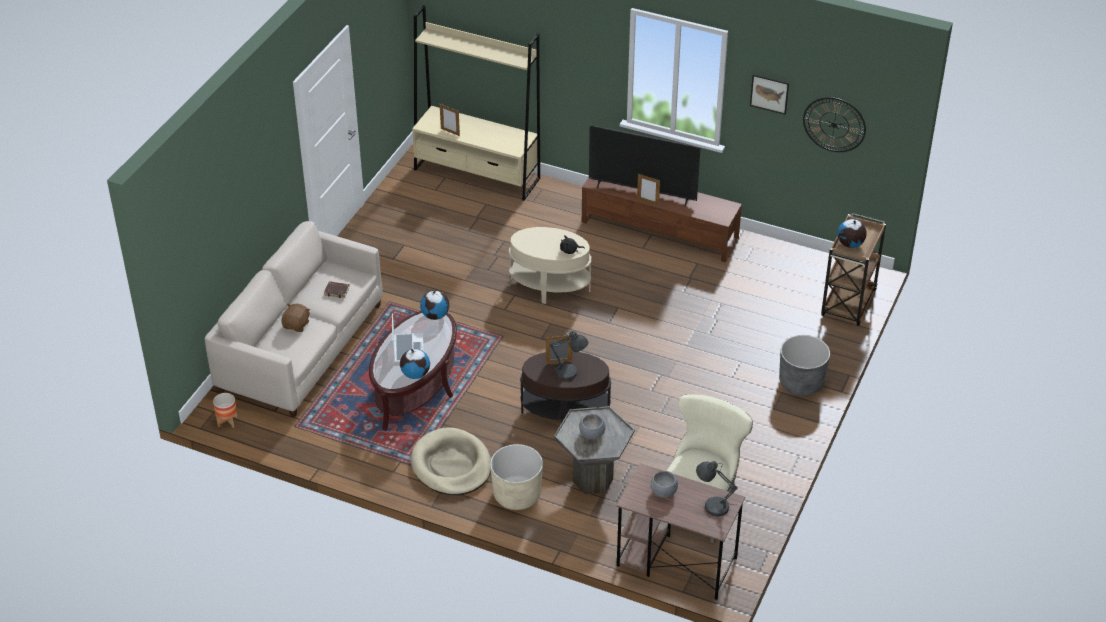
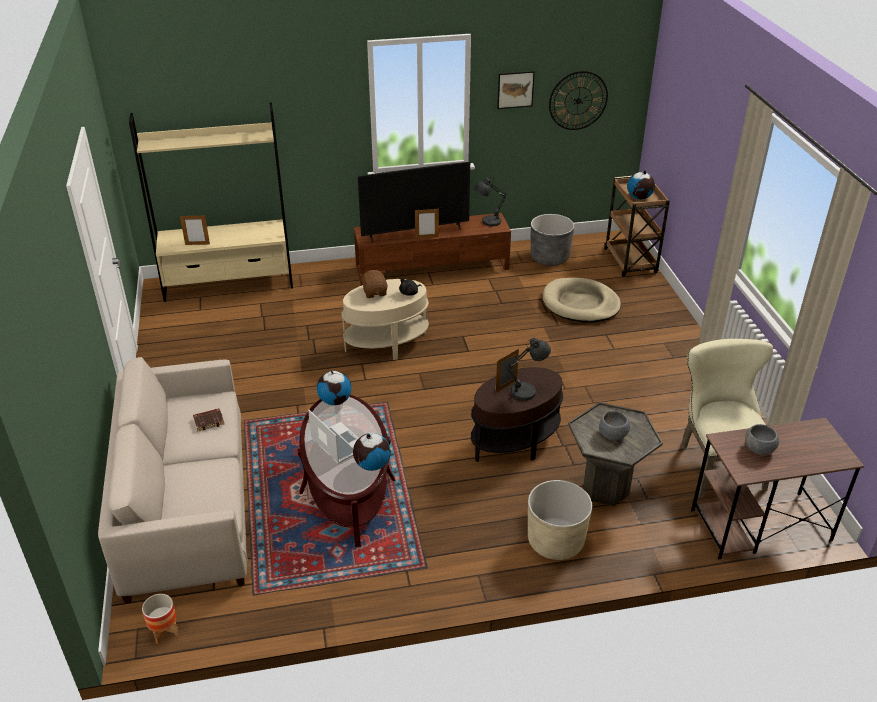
camera: 35 degrees left, 5 degrees down
brown plush toy [282,303,310,332] -> brown plush toy moved to [360,270,388,298]
beige dog bed [411,427,491,495] -> beige dog bed moved to [543,277,621,323]
grey table lamp [696,461,738,516] -> grey table lamp moved to [474,177,507,226]
grey planter [779,335,830,396] -> grey planter moved to [530,214,574,266]

